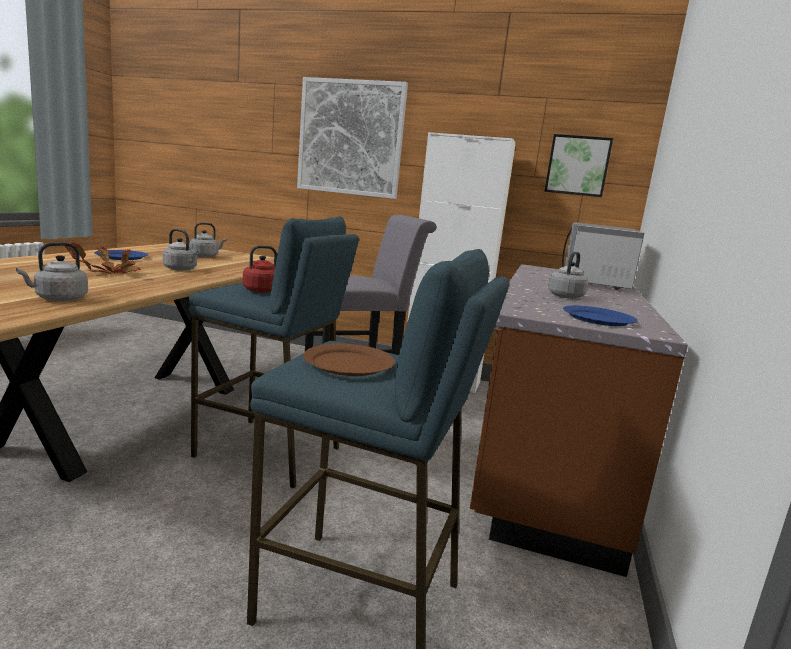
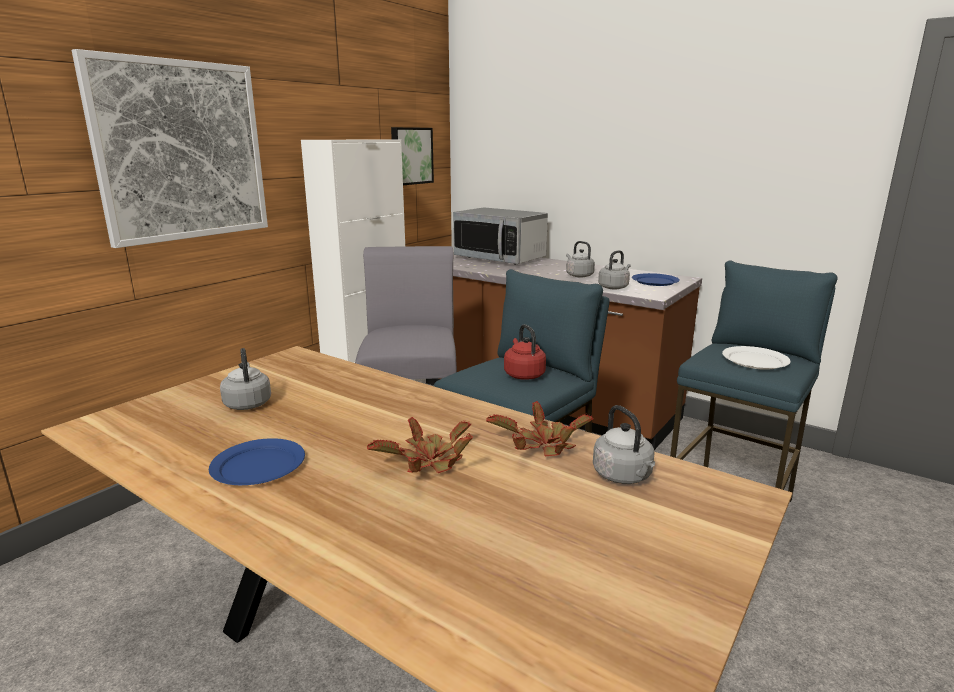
camera: 70 degrees left, 5 degrees up
grey kettle [163,229,198,270] -> grey kettle moved to [598,250,630,289]
brown plate [303,344,395,376] -> white plate [722,346,791,370]
none -> potted plant [486,401,594,456]

